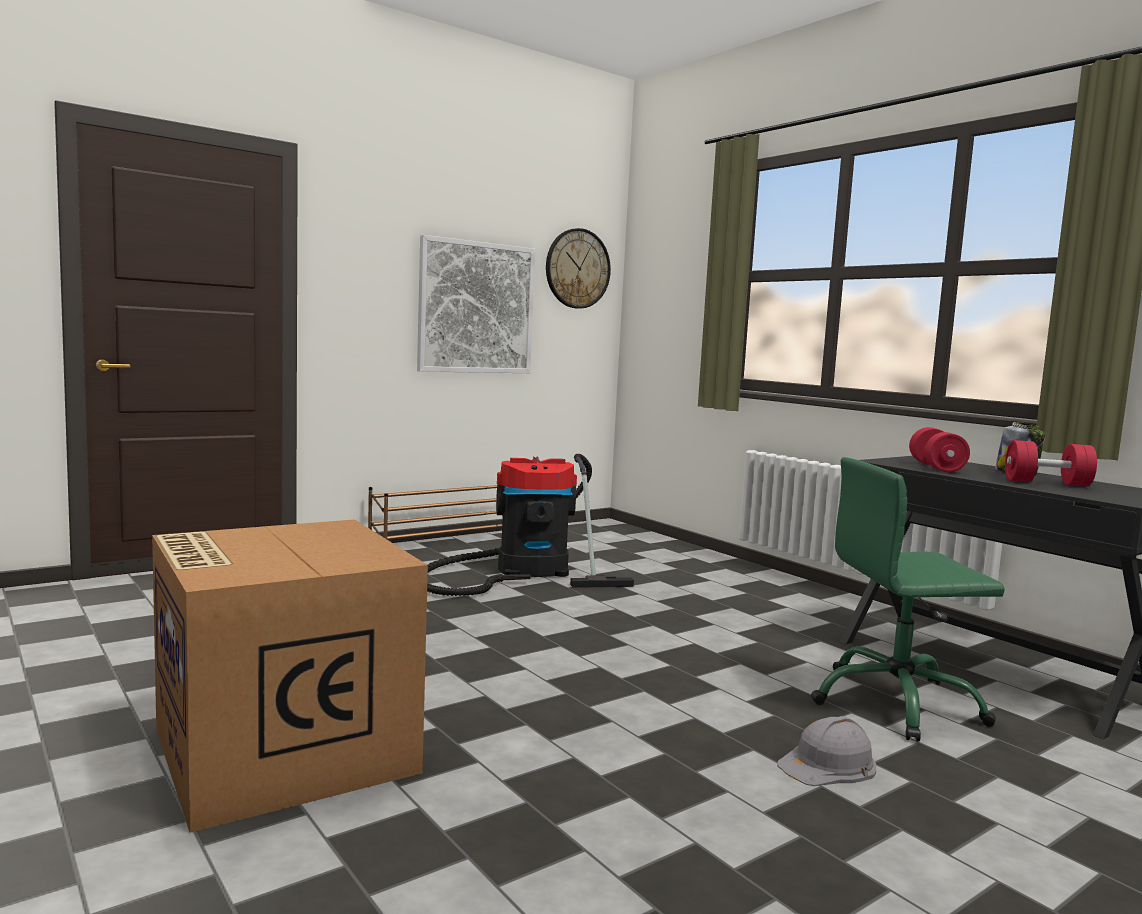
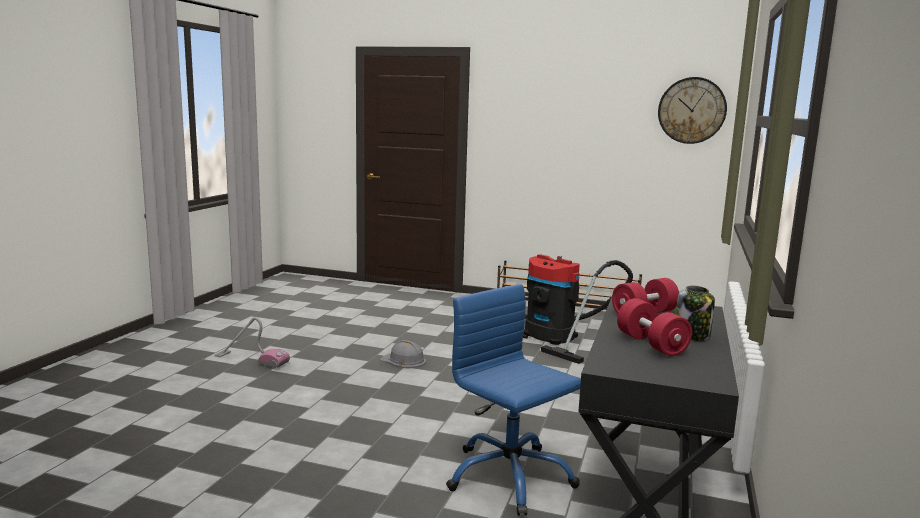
camera: 55 degrees right, 5 degrees up
cardboard box [152,519,428,833] -> vacuum cleaner [215,317,290,369]
picture [417,235,535,373] -> none
grey hard hat [777,716,876,786] -> grey hard hat moved to [380,340,426,368]
green office chair [811,457,1005,742] -> blue office chair [446,284,581,516]

